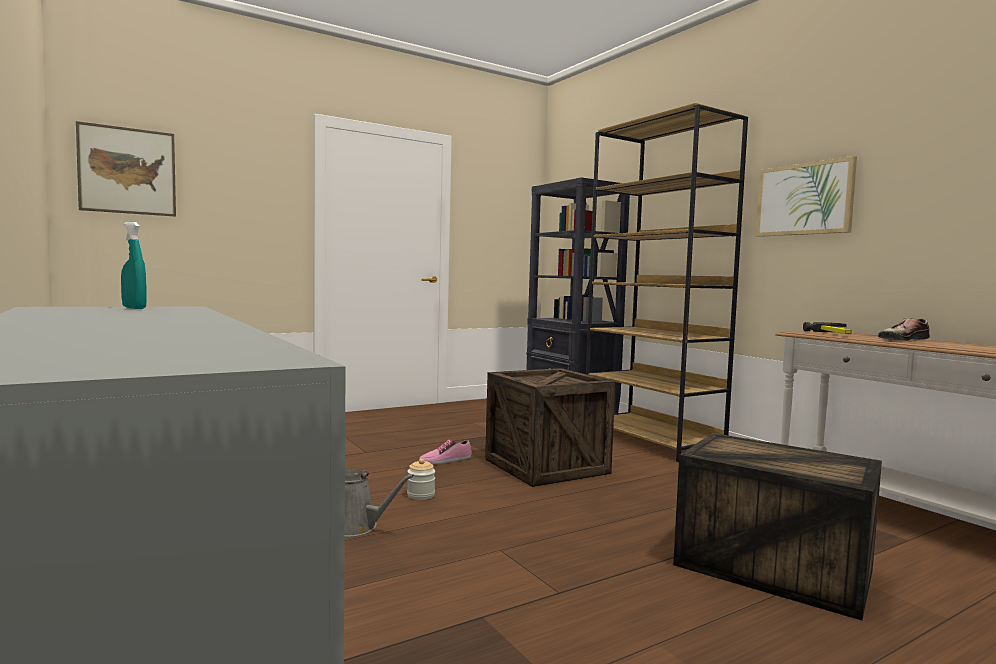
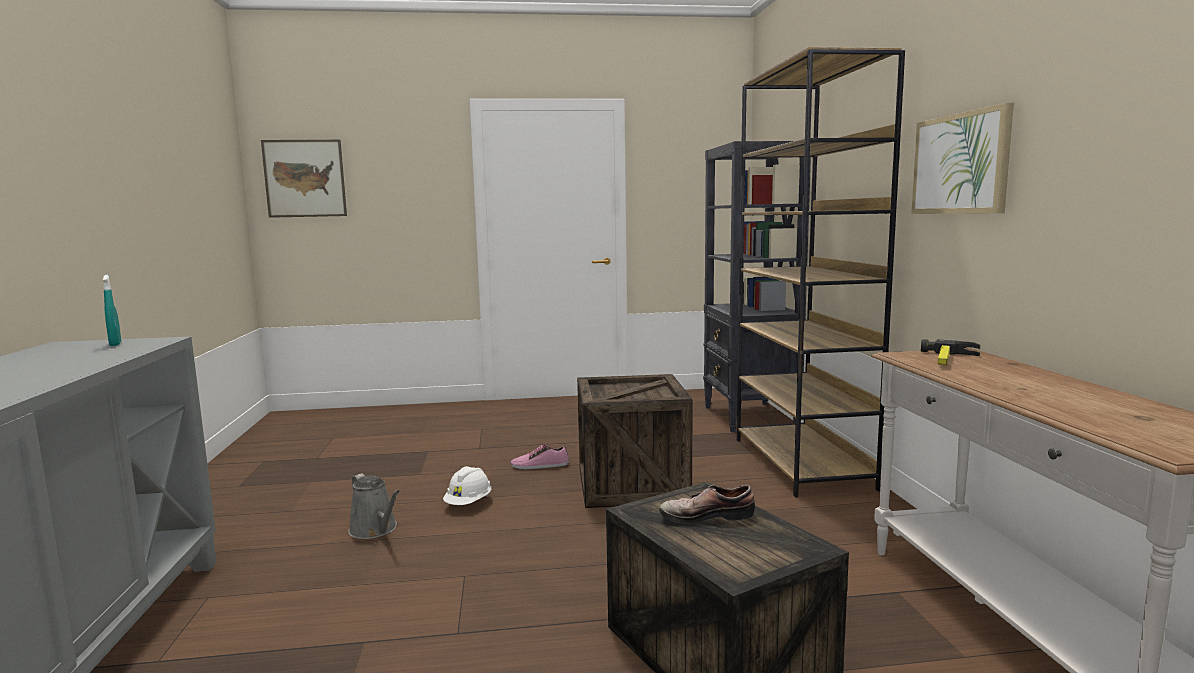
camera: 25 degrees right, 5 degrees up
jar [407,459,435,500] -> white hard hat [443,466,491,505]
shoe [878,318,930,341] -> shoe moved to [660,485,755,523]

